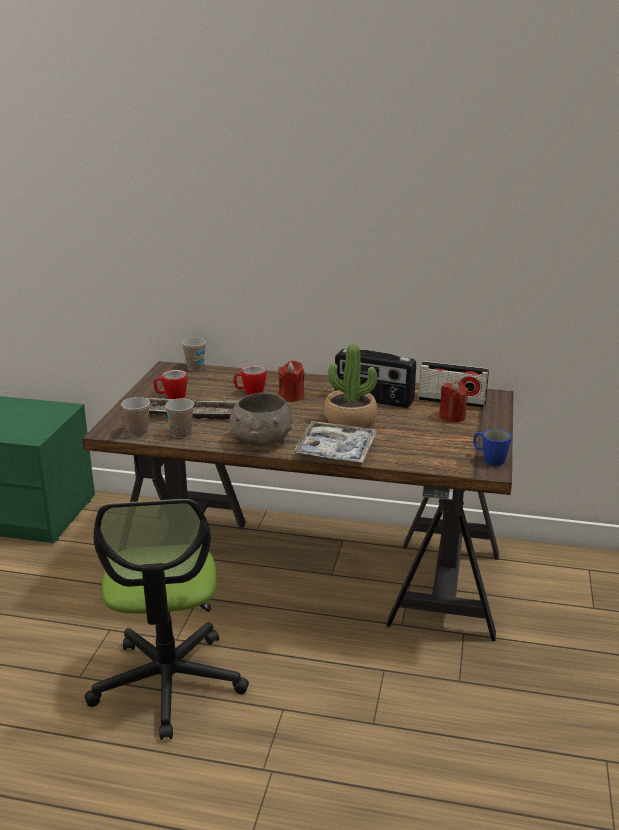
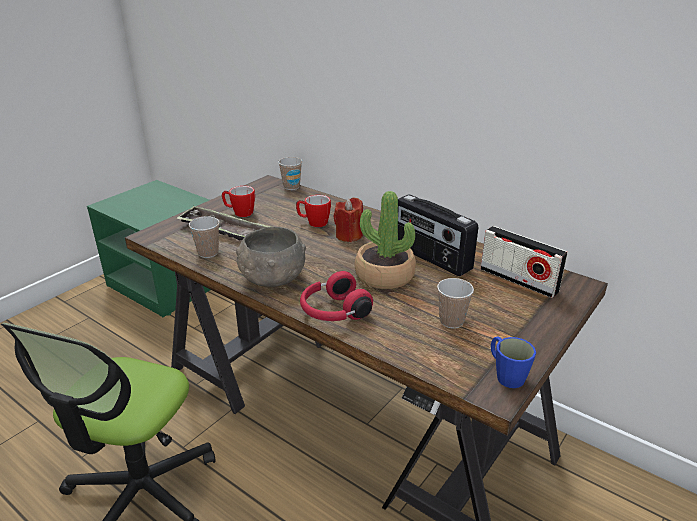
camera: 25 degrees right, 5 degrees up
cup [121,397,150,437] -> cup moved to [437,278,474,328]
tray [292,421,377,463] -> red headphones [300,271,373,321]
red candle [439,381,468,422] -> none

